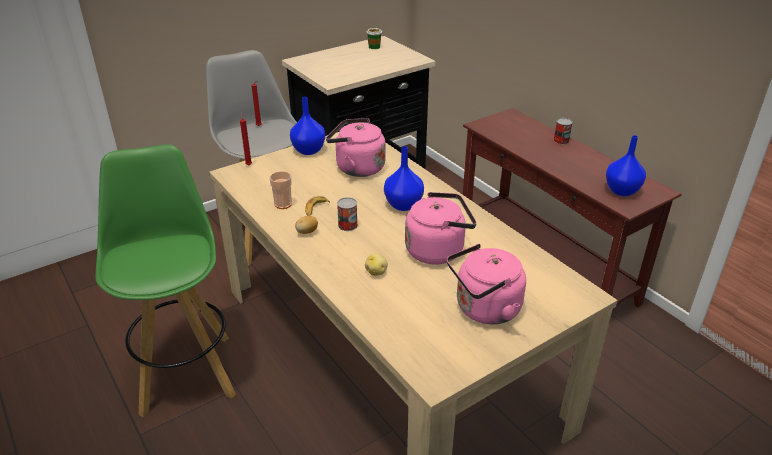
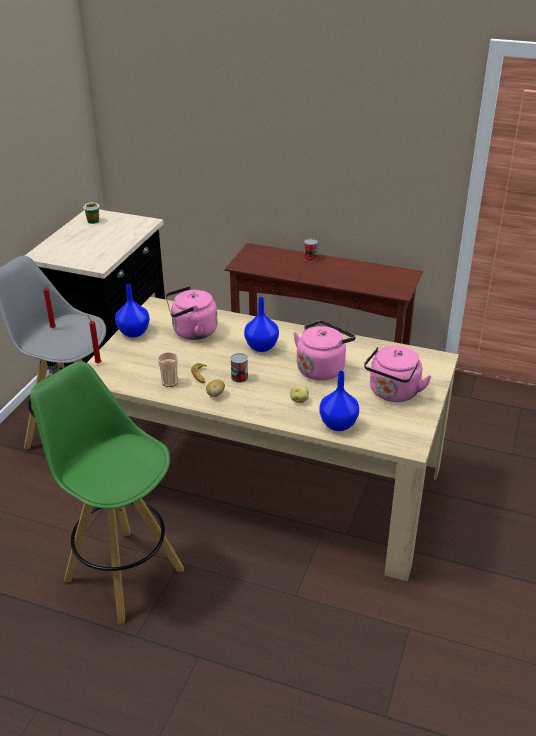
camera: 35 degrees left, 0 degrees up
blue vase [606,135,646,196] -> blue vase moved to [319,371,359,431]

